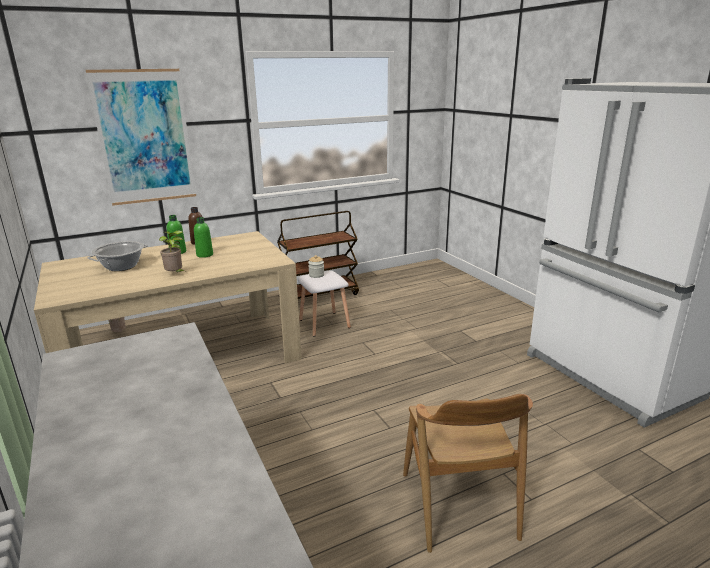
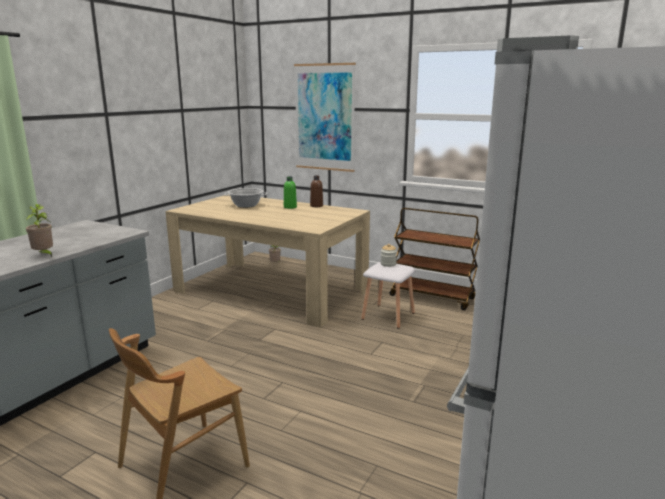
camera: 55 degrees right, 5 degrees down
potted plant [159,231,185,272] -> potted plant moved to [26,204,53,257]
green bottle [194,217,213,258] -> none

